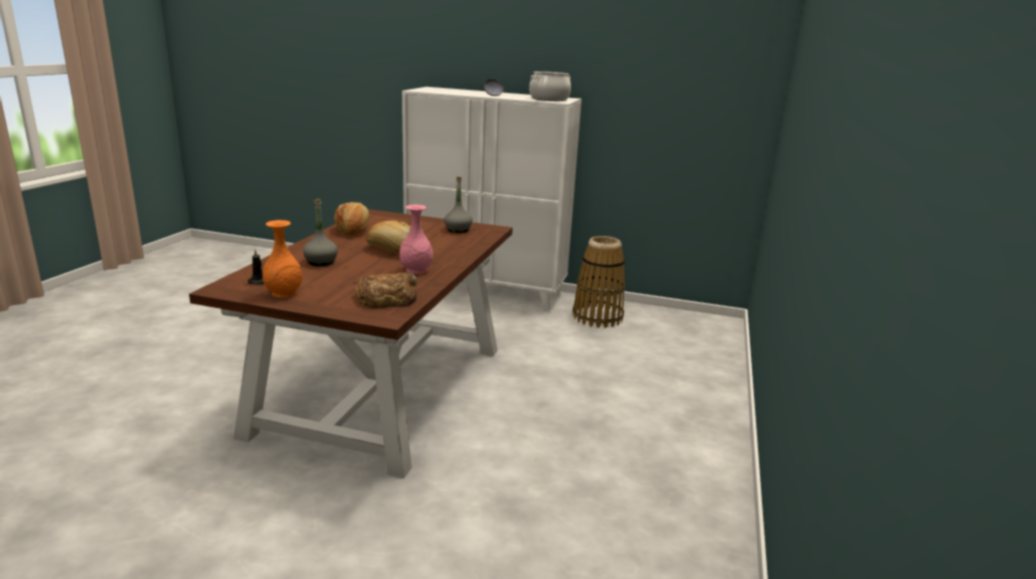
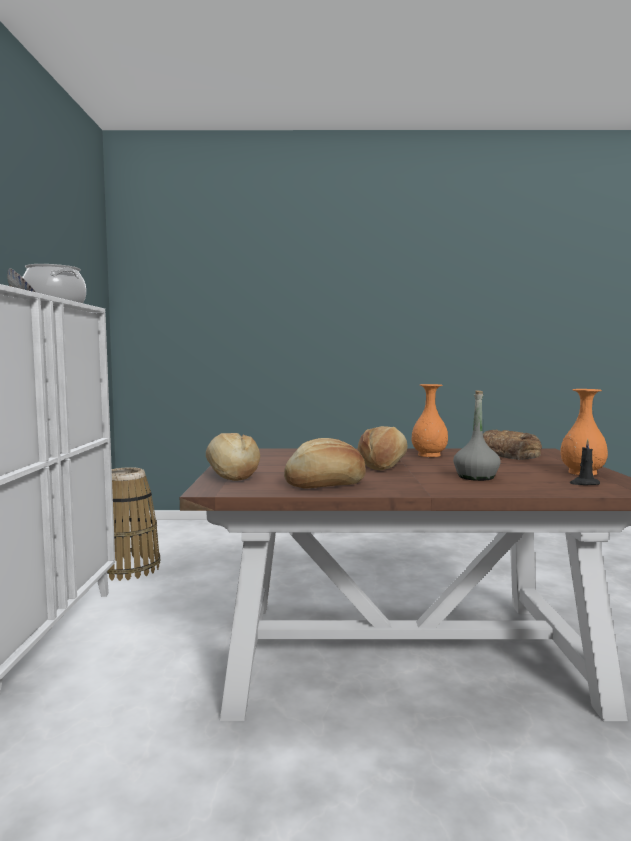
camera: 105 degrees left, 15 degrees down
pink vase [399,204,433,274] -> orange vase [412,384,448,457]
grey bottle [444,176,472,233] -> none
none -> bread [206,433,260,481]

